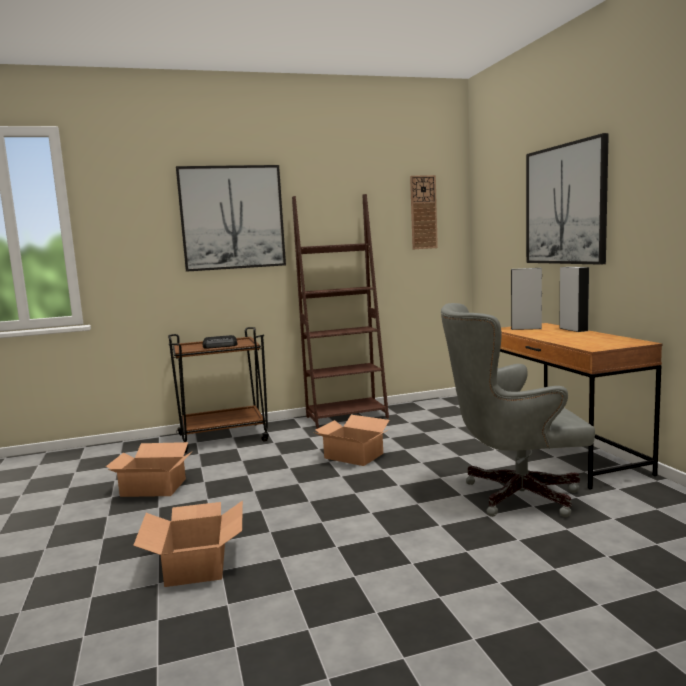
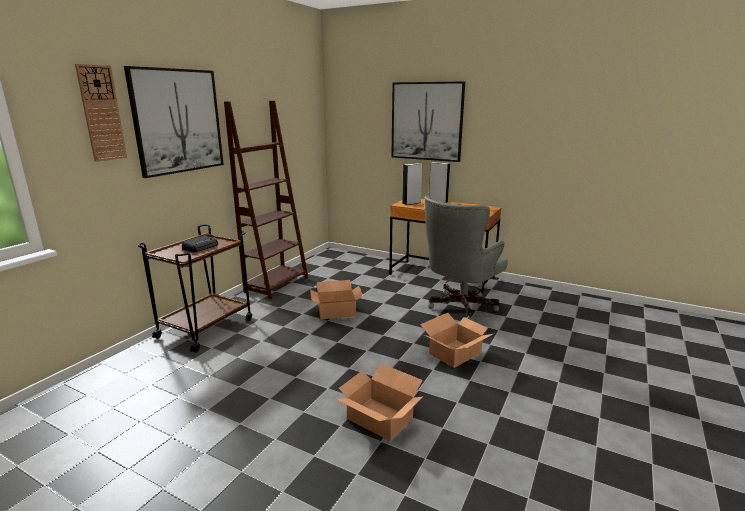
camera: 45 degrees left, 10 degrees up
cardboard box [106,442,193,497] -> cardboard box moved to [420,313,495,368]
wall clock [410,175,438,249] -> wall clock moved to [75,64,127,162]

